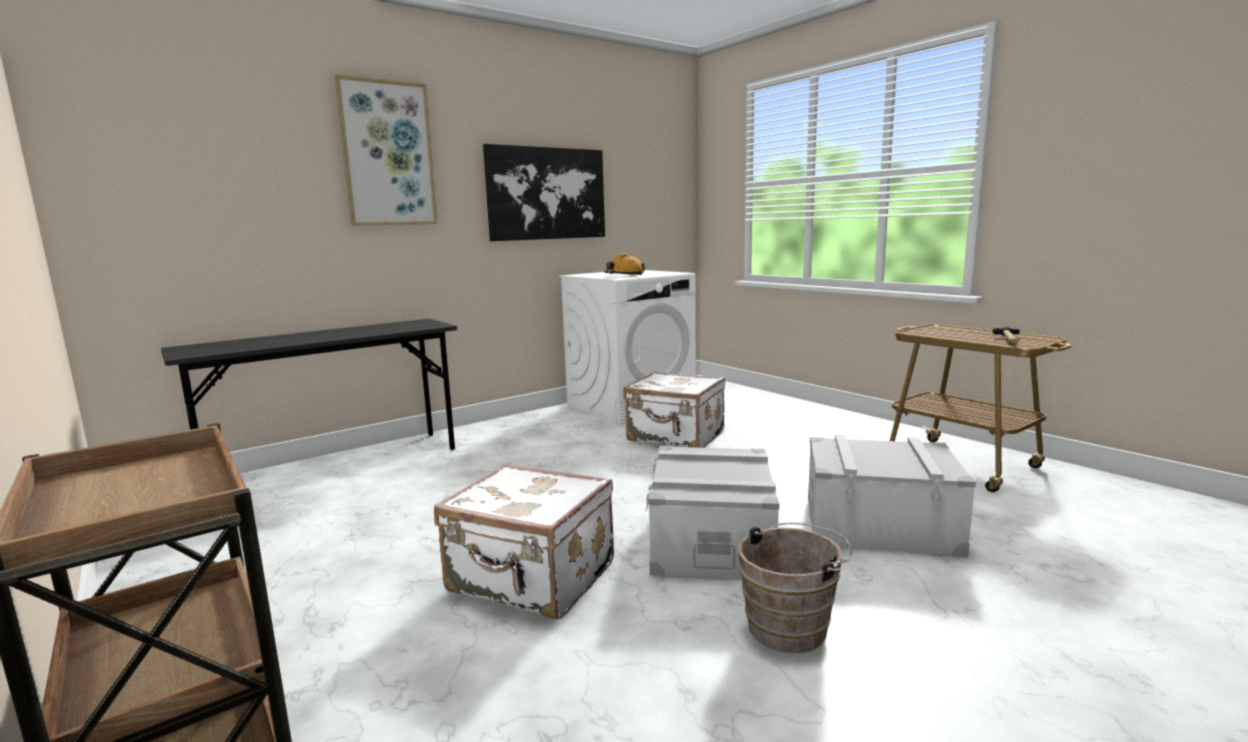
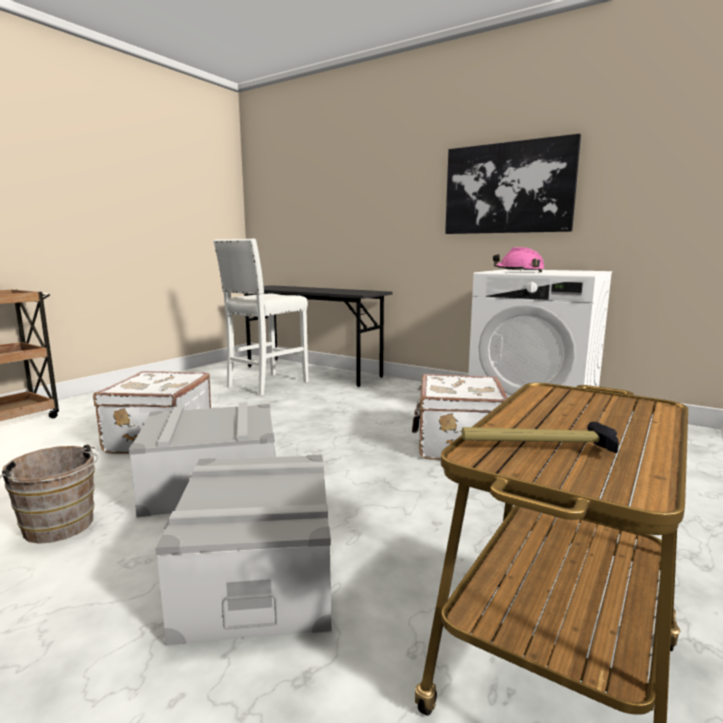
camera: 70 degrees right, 0 degrees up
picture [334,74,438,226] -> none
orange hard hat [605,253,645,275] -> pink hard hat [493,247,544,272]
none -> white stool [213,238,309,396]

